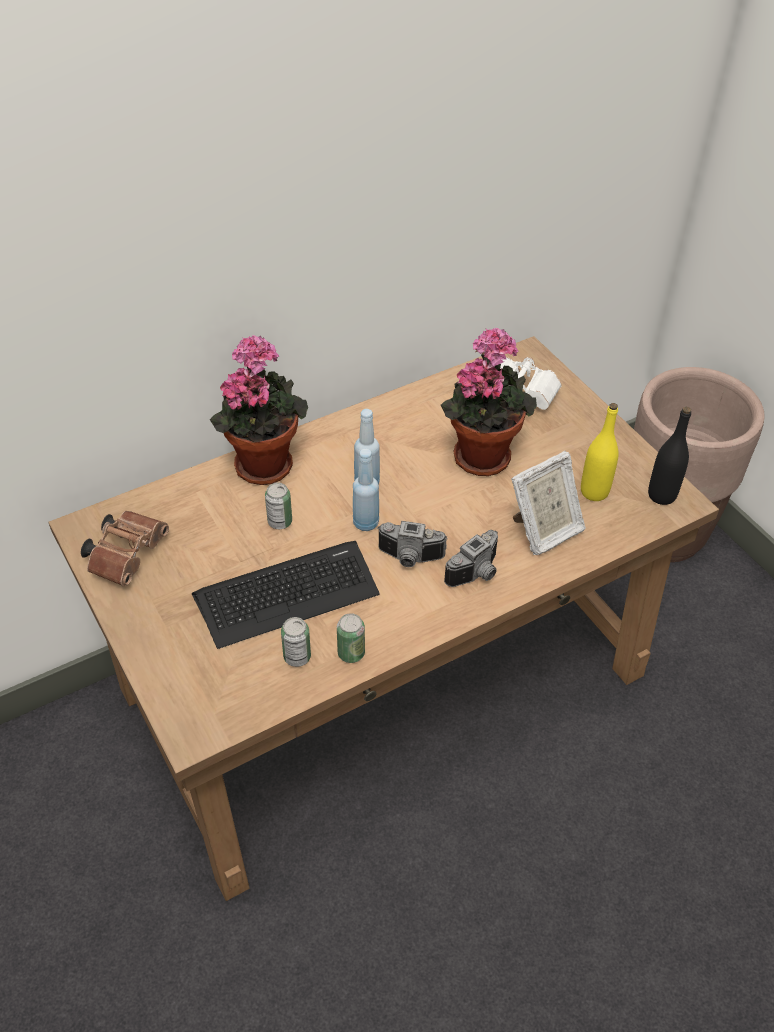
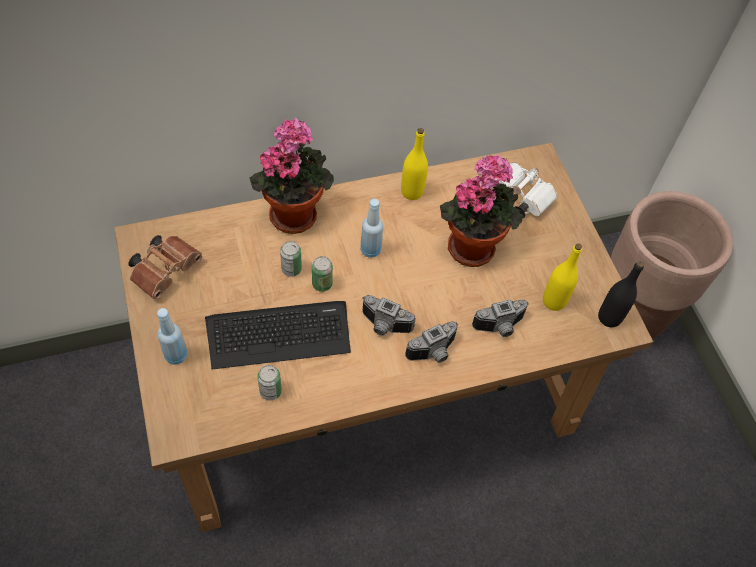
camera: 10 degrees right, 10 degrees up
can [337,613,365,663] -> can moved to [312,256,333,292]
blue bottle [353,449,379,531] -> blue bottle moved to [157,308,188,365]
picture frame [511,451,586,555] -> camera [472,299,529,337]
none -> yellow bottle [401,128,428,200]

